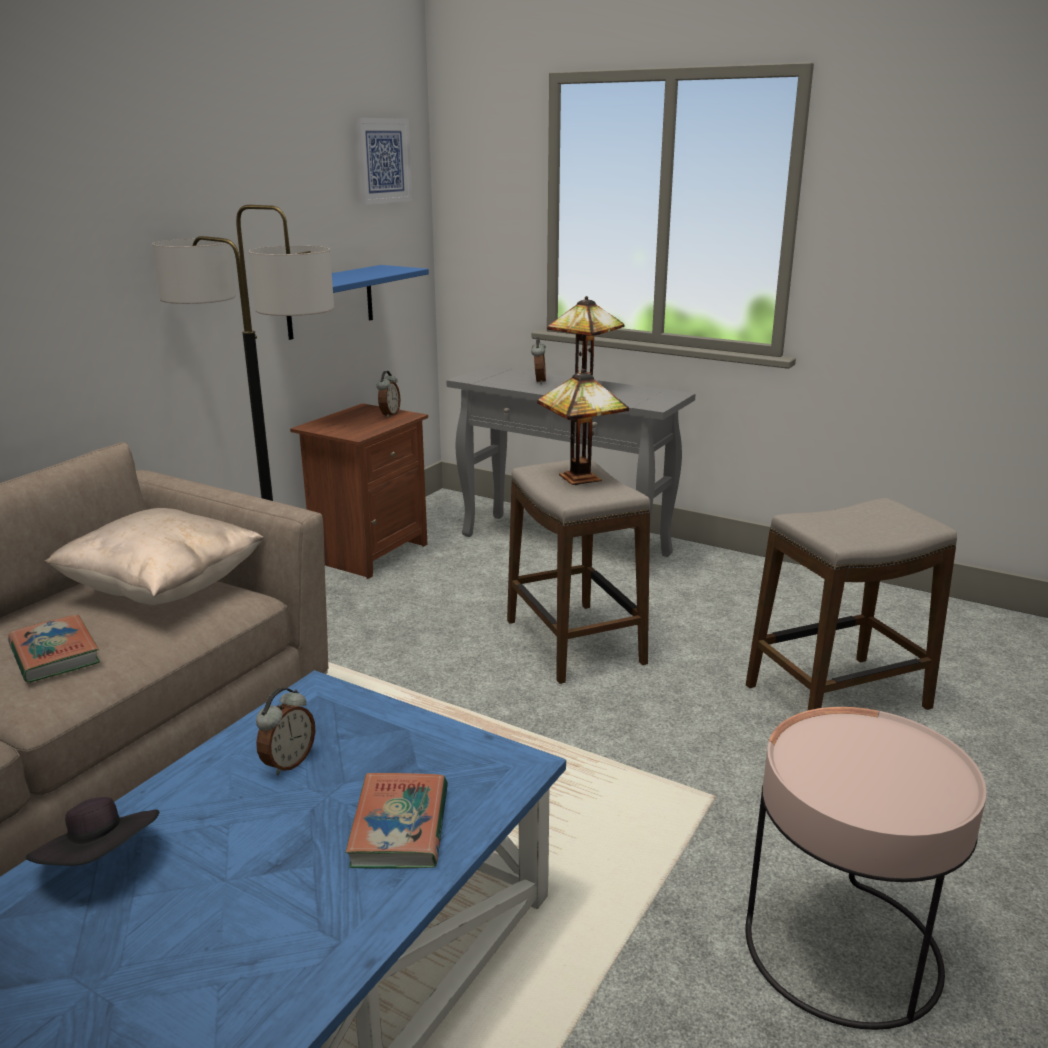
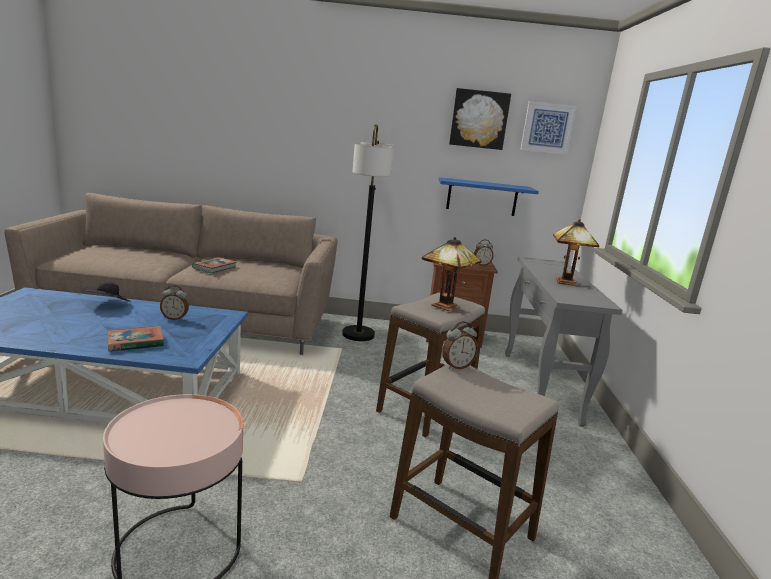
camera: 60 degrees right, 5 degrees down
beige pillow [45,508,264,605] -> none
alarm clock [531,337,546,384] -> alarm clock moved to [442,321,478,369]
none -> picture [449,88,511,150]

